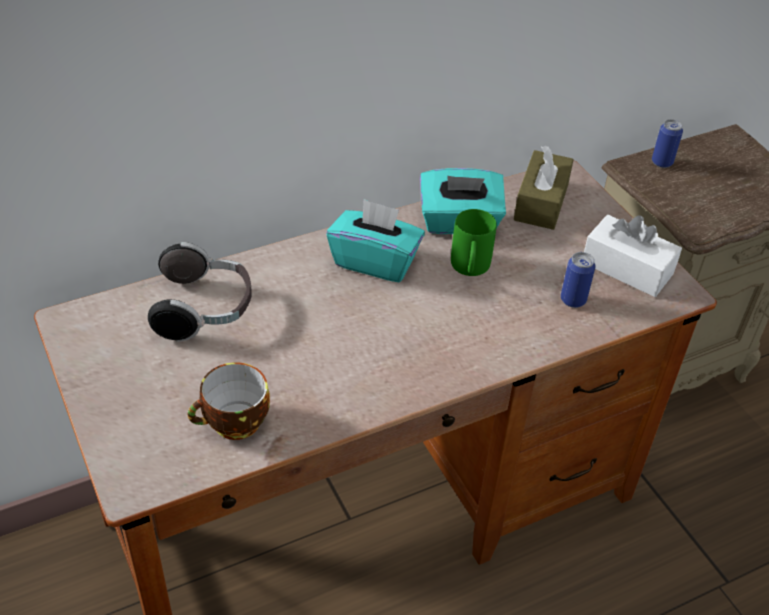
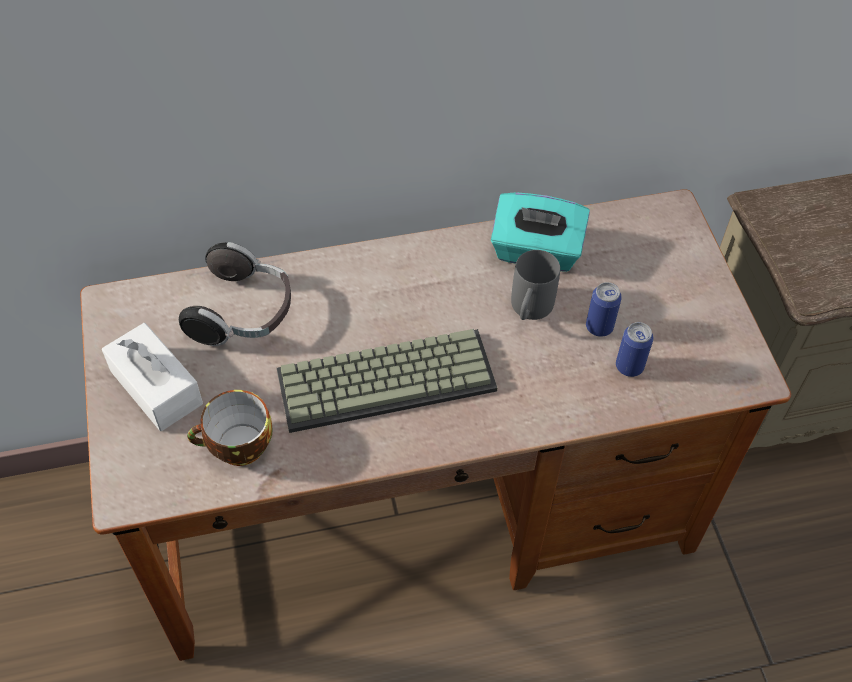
camera: 15 degrees right, 10 degrees up
turquoise tissue box [326,199,425,282] -> none
green mug [451,209,497,276] -> grey mug [511,250,560,320]
brown tissue box [514,146,574,230] -> none
white tissue box [584,215,682,297] -> white tissue box moved to [102,323,203,431]
can [652,119,683,168] -> can moved to [586,282,622,337]
none -> keyboard [277,329,497,433]

